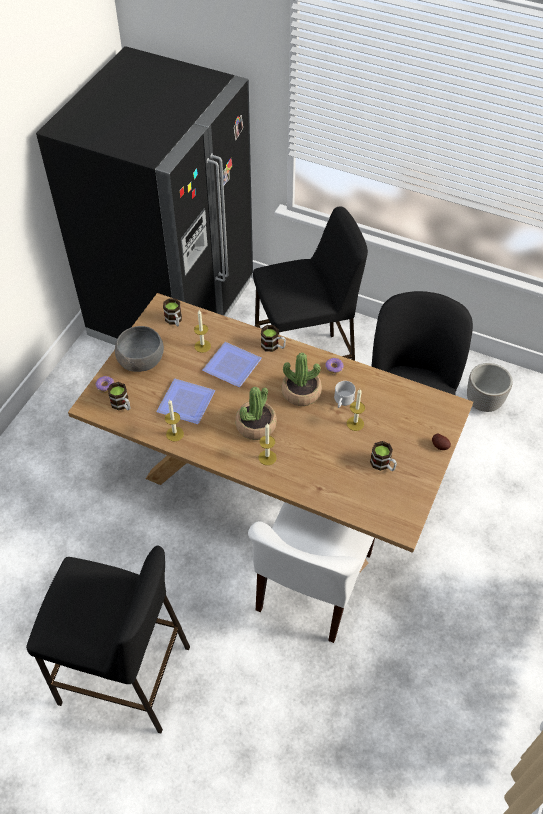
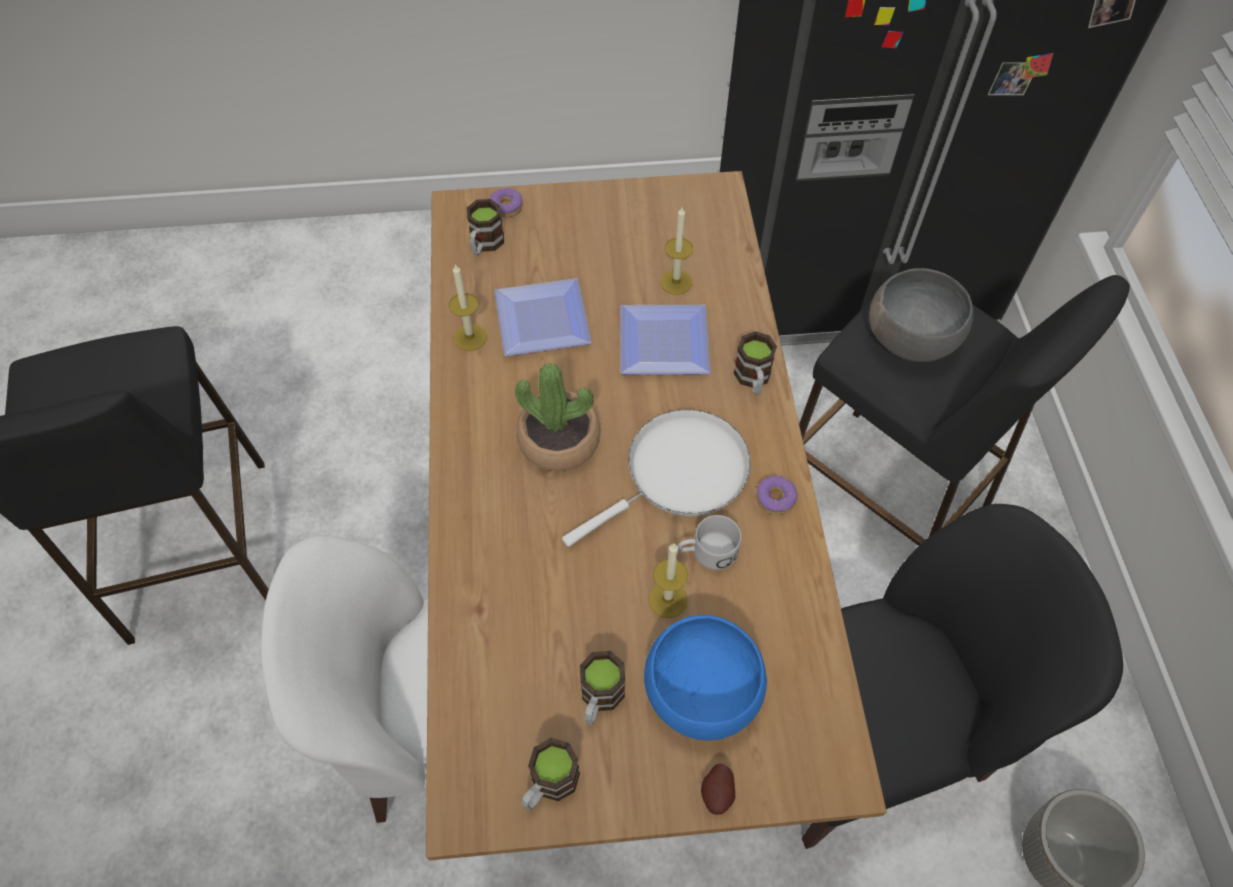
camera: 60 degrees right, 5 degrees up
grey bowl [115,326,164,372] -> grey bowl moved to [869,268,974,362]
mug [163,298,182,326] -> mug moved to [521,738,580,811]
candle [259,424,276,465] -> none
potted plant [281,352,322,406] -> white frying pan [562,409,751,547]
none -> blue bowl [644,615,767,741]

